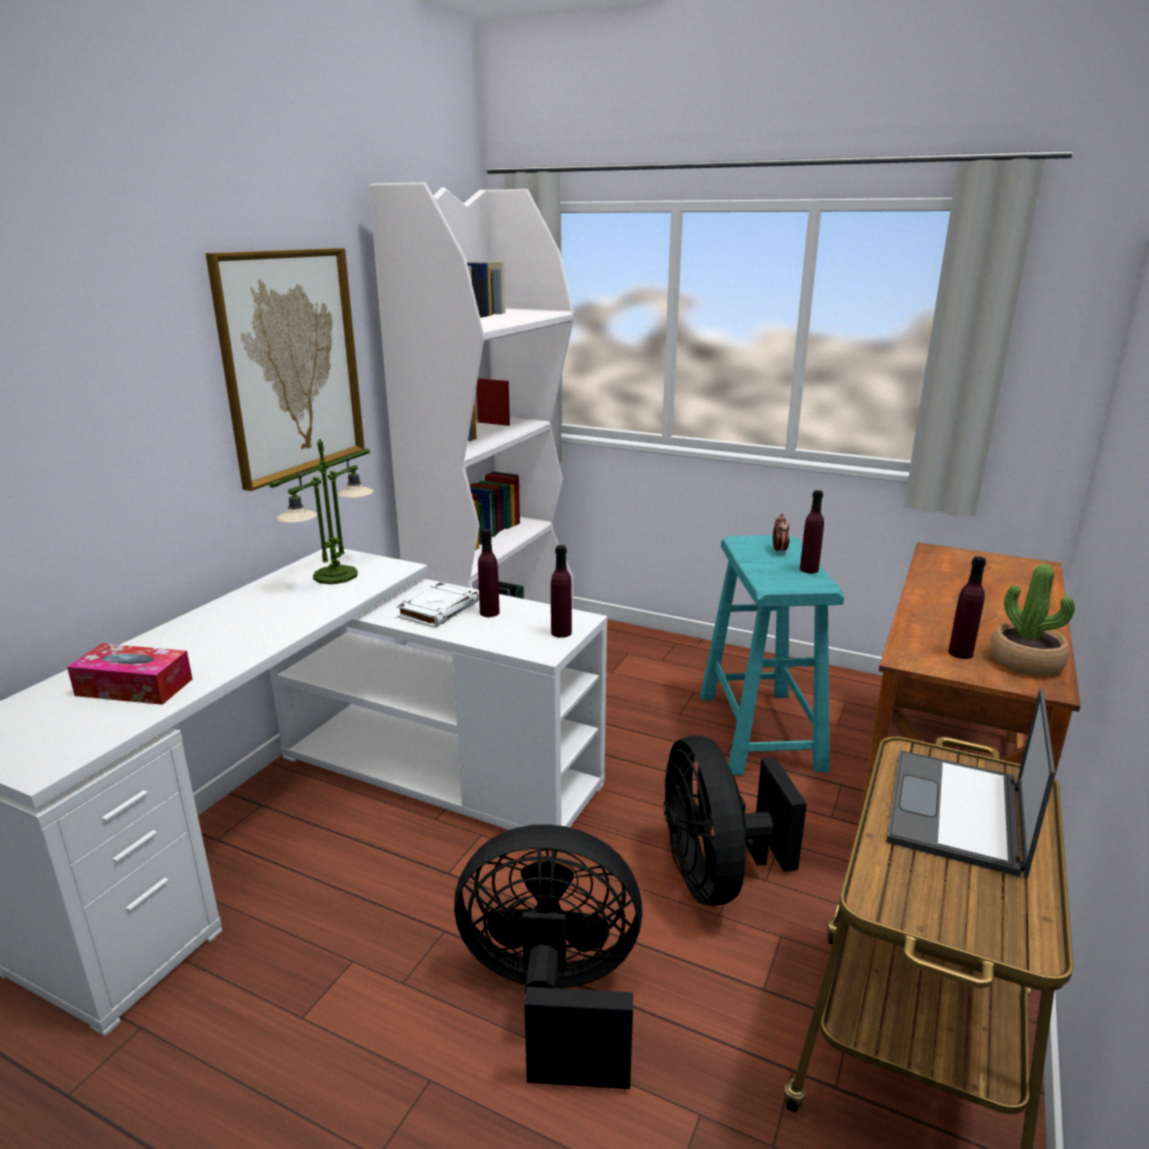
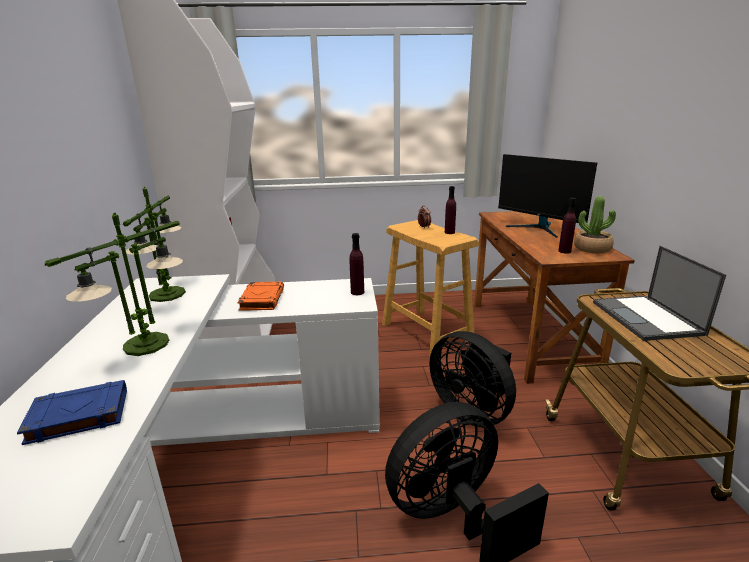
camera: 30 degrees left, 0 degrees up
tissue box [67,643,192,705] -> blue book [17,380,127,445]
picture [206,248,365,491] -> none
white book [397,582,479,628] -> orange book [237,282,284,311]
purple bottle [478,529,500,617] -> none
turquoise stool [700,535,844,775] -> beige stool [382,220,479,356]
none -> table lamp [45,213,183,356]
none -> monitor [498,154,597,238]

